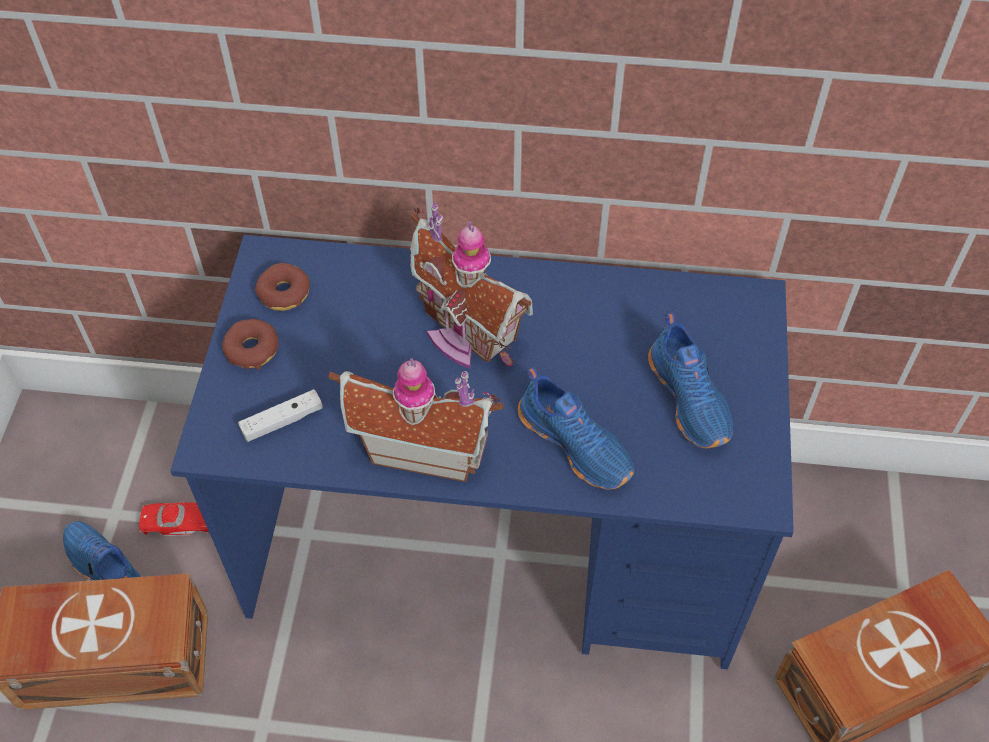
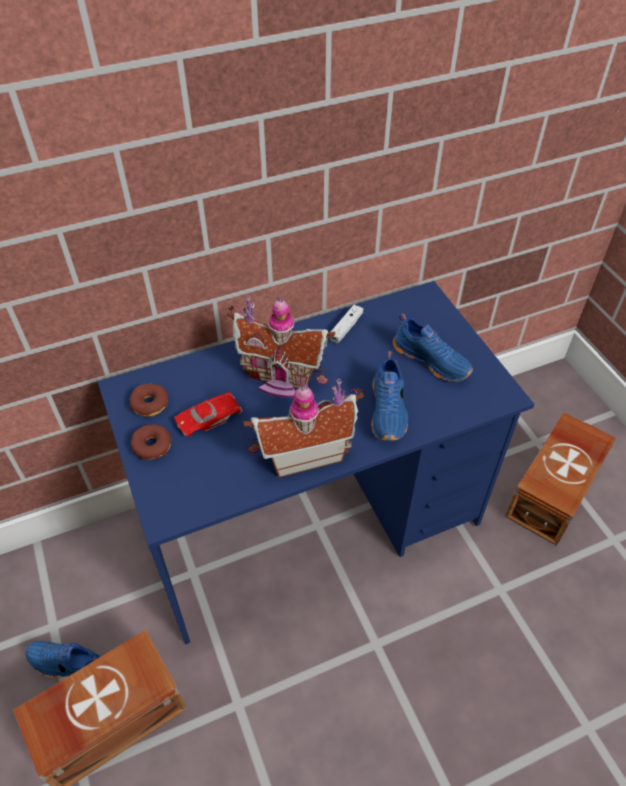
camera: 30 degrees left, 5 degrees down
red toy car [139,502,209,535] -> red toy car moved to [174,392,242,437]
white game controller [238,389,323,442] -> white game controller moved to [329,305,363,344]
blue shoe [518,368,634,490] -> blue shoe turned 75 degrees clockwise [371,351,408,441]

